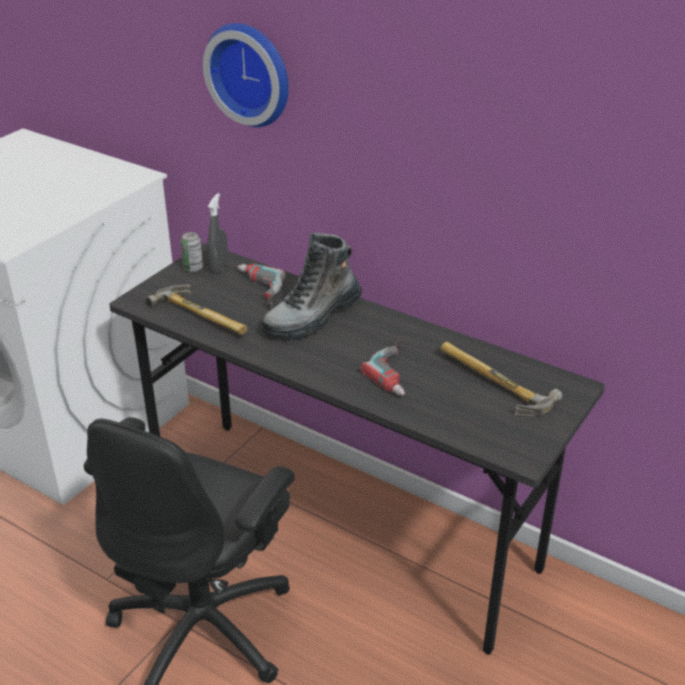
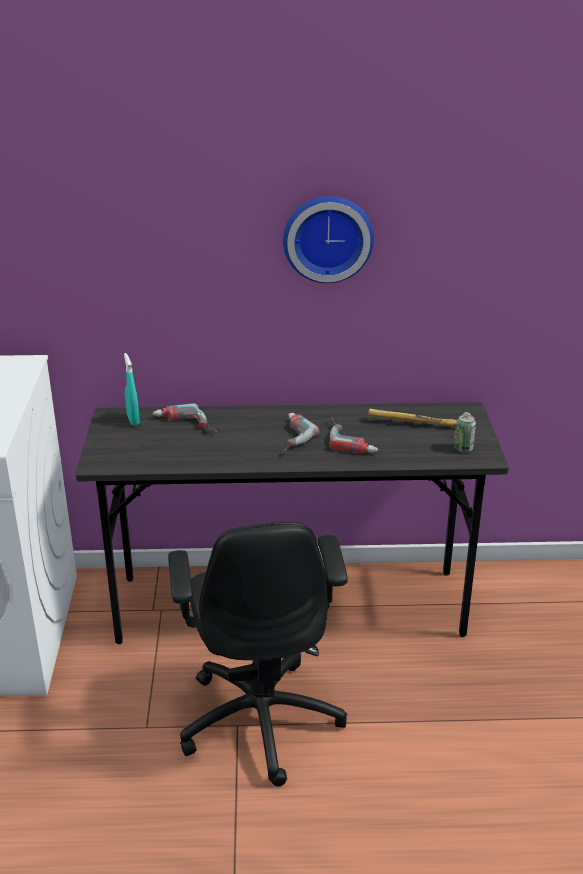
camera: 35 degrees left, 5 degrees down
hammer [146,284,248,335] -> none
can [181,232,203,272] -> can moved to [454,415,476,453]
wall clock [203,23,289,127] -> wall clock moved to [283,196,374,283]
grey spray bottle [208,193,228,274] -> turquoise spray bottle [124,353,140,426]
boot [261,233,362,340] -> none
none -> power drill [281,413,319,454]

